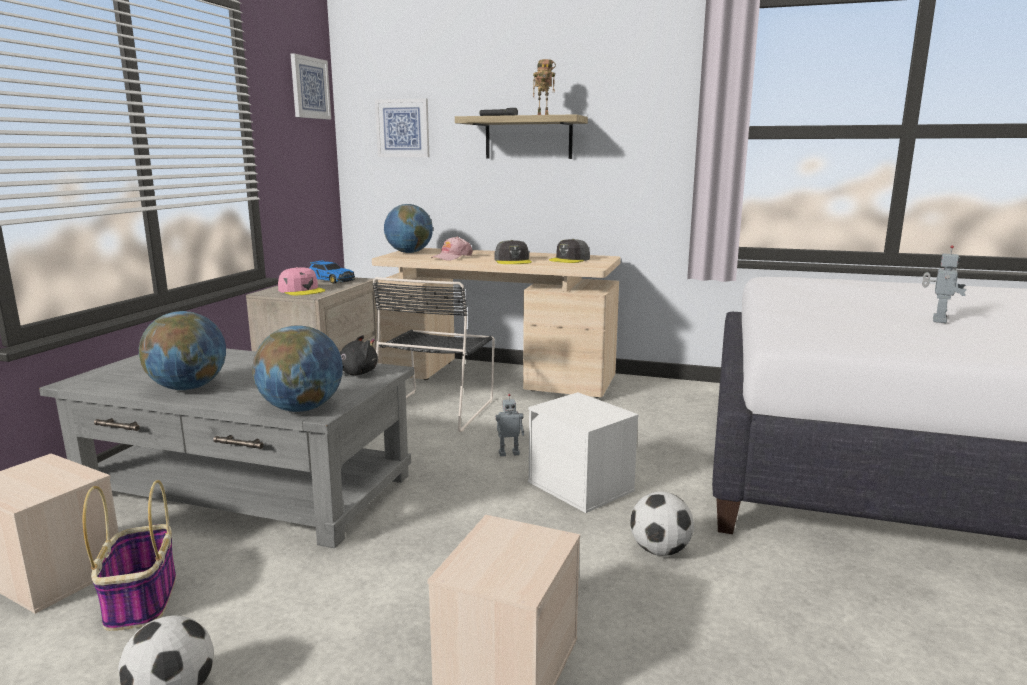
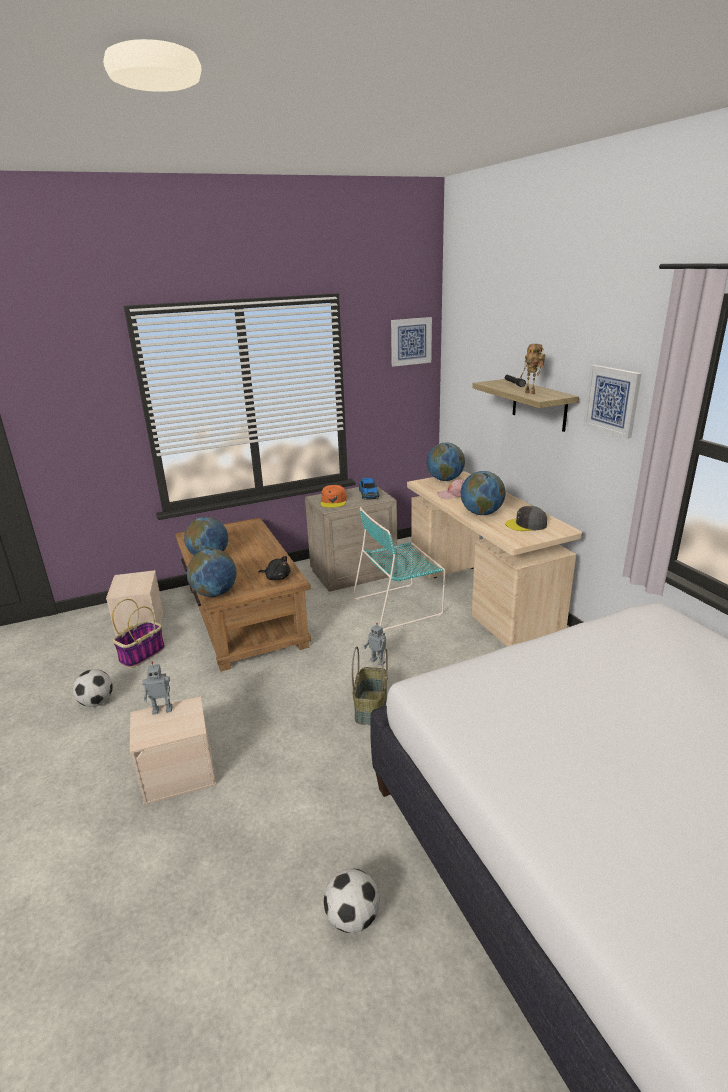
camera: 50 degrees right, 10 degrees up
grey coffee table [39,349,414,548] -> brown coffee table [175,518,311,672]
pink cap [278,267,325,295] -> orange cap [320,485,347,508]
black chair [372,277,495,432] -> turquoise chair [353,507,446,631]
picture [375,98,429,157] -> picture moved to [583,365,642,439]
grey cap [495,240,532,264] -> globe [461,471,506,515]
white storage box [528,392,639,513] -> basket [352,646,388,725]
football [631,491,694,556] -> football moved to [324,868,380,933]
toy robot [922,245,967,323] -> toy robot moved to [142,662,172,714]

